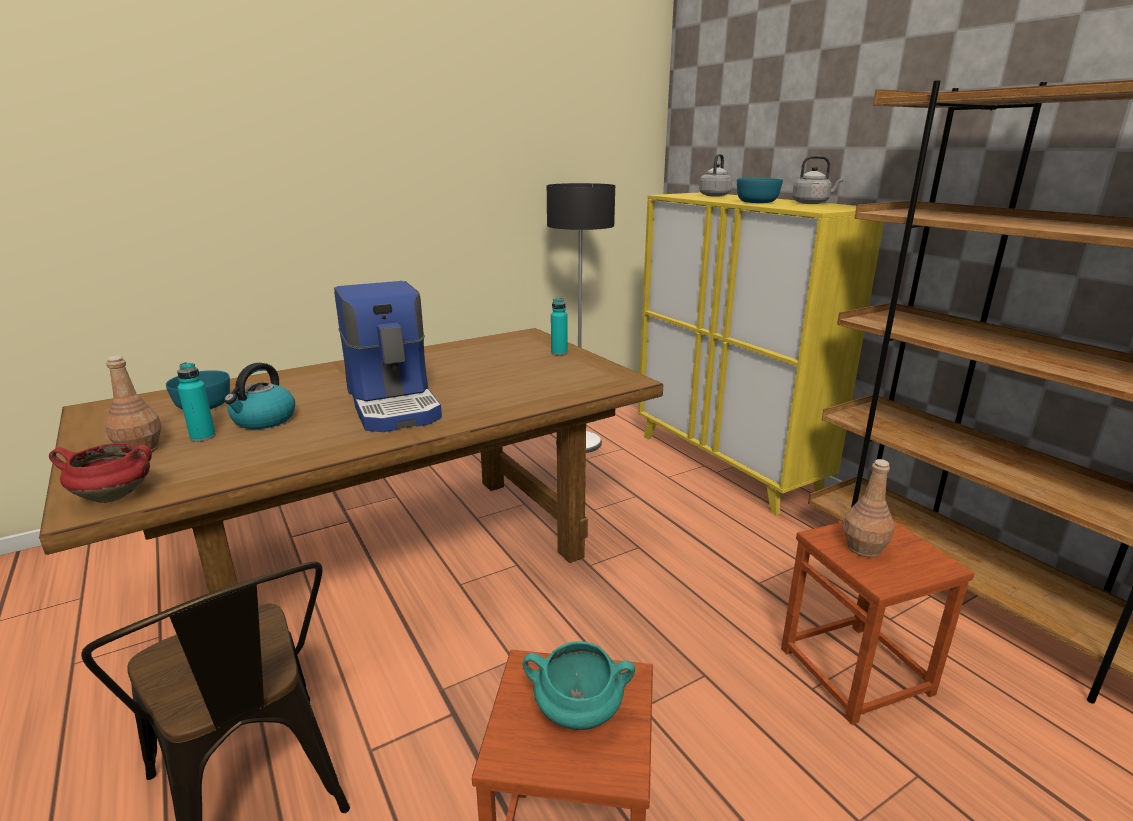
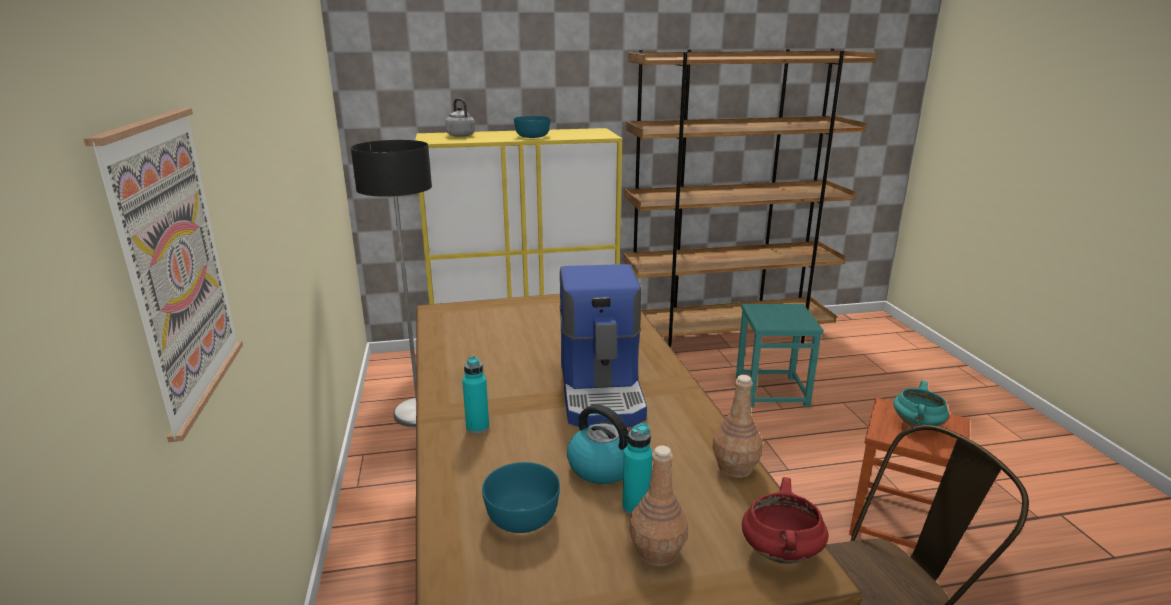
camera: 70 degrees left, 0 degrees up
coffee machine [334,281,442,432] -> coffee machine turned 90 degrees clockwise [559,264,647,427]
turquoise bottle [551,298,568,355] -> turquoise bottle moved to [462,356,489,434]
brown stool [781,520,974,725] -> turquoise stool [736,304,823,407]
grey kettle [792,156,844,204] -> none
brown bottle [843,459,895,557] -> brown bottle moved to [712,375,763,478]
none -> picture [84,108,243,442]

